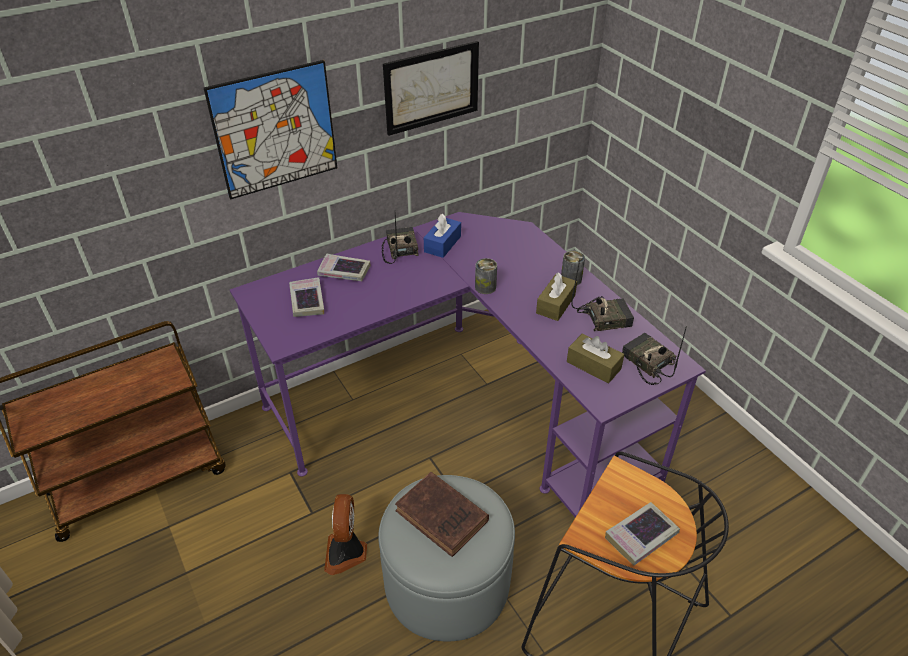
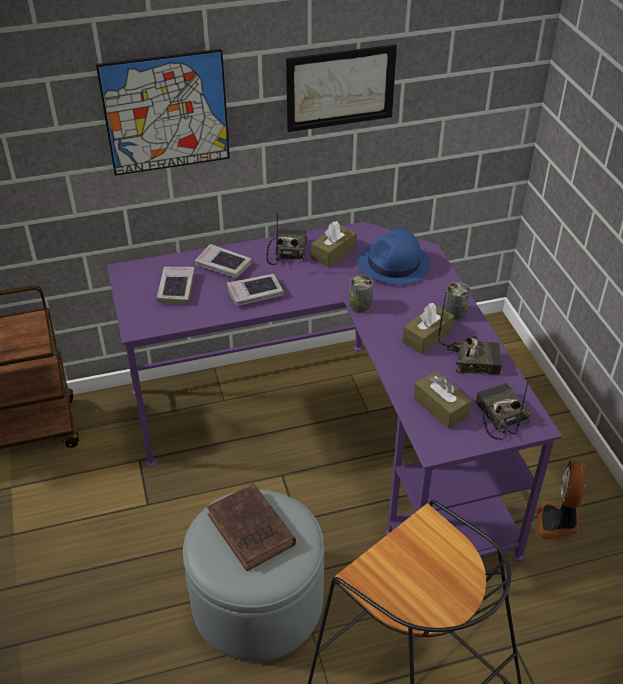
camera: 15 degrees right, 0 degrees up
fan [324,494,367,575] -> fan moved to [537,460,586,540]
blue tissue box [424,214,461,258] -> brown tissue box [311,221,357,268]
book [605,502,680,565] -> book moved to [227,274,284,306]
none -> blue hat [358,228,430,285]

